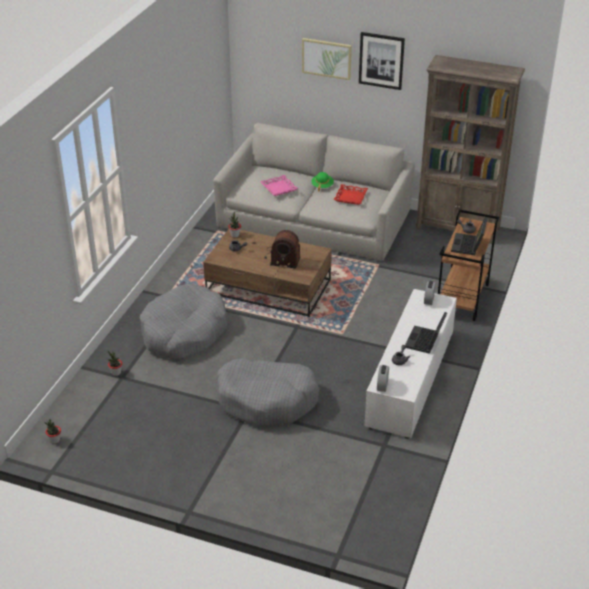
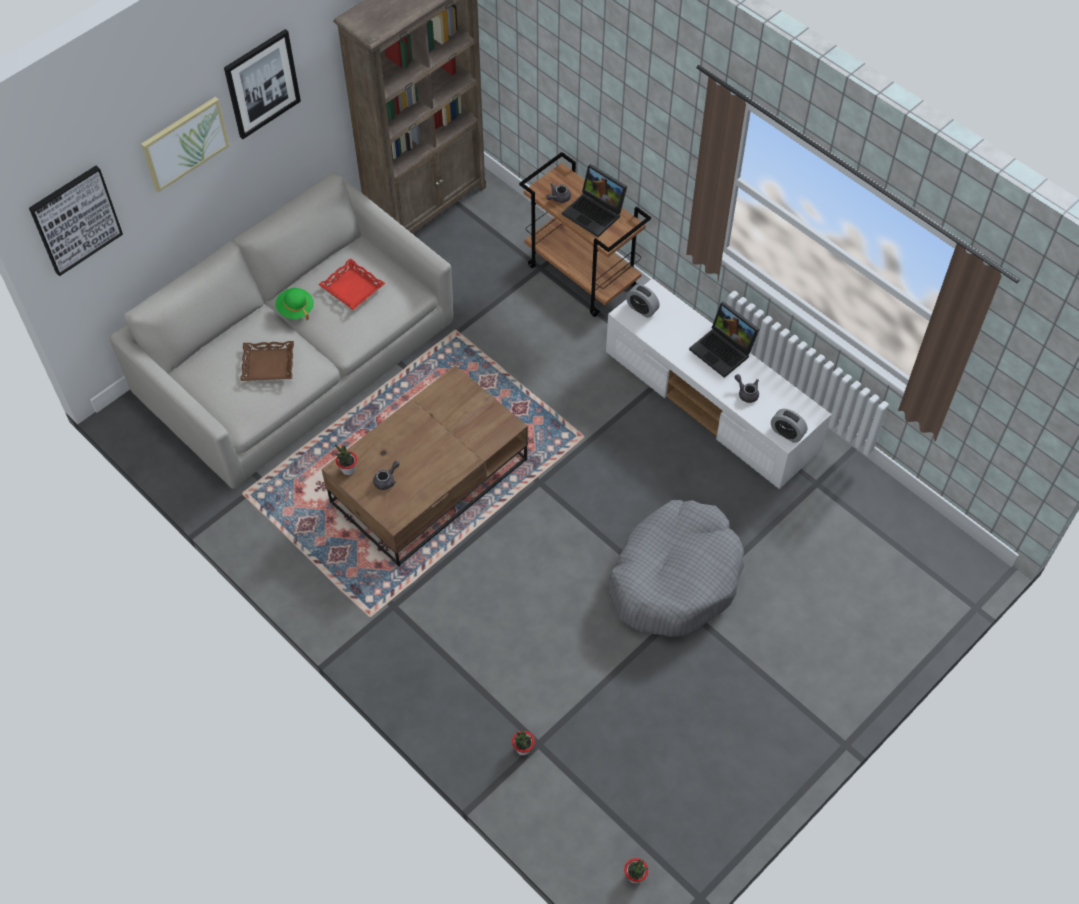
camera: 65 degrees left, 20 degrees up
grey dog bed [140,284,228,359] -> none
pink tray [260,175,298,196] -> brown tray [240,341,294,381]
radio [264,230,300,269] -> none
none -> picture [29,166,123,276]

